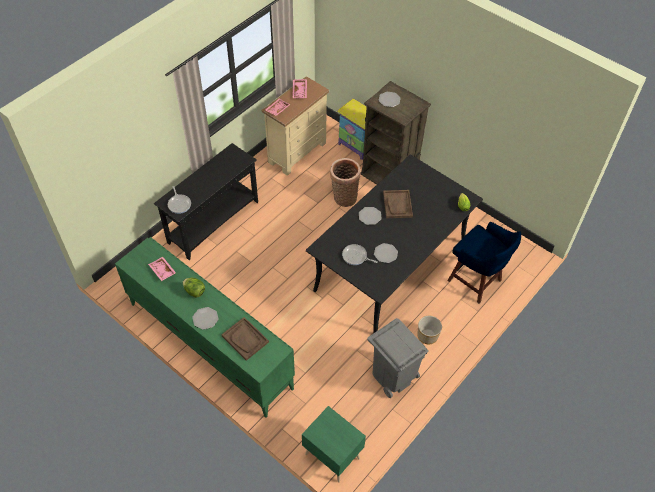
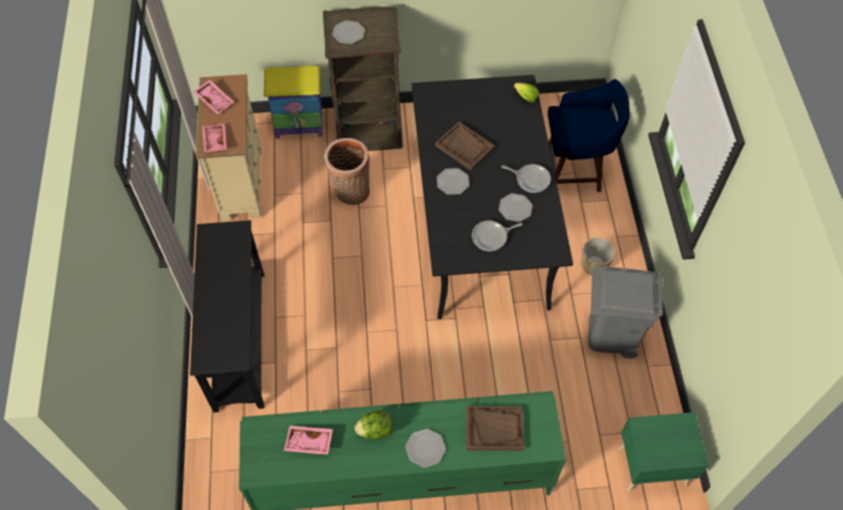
camera: 45 degrees left, 5 degrees up
frying pan [168,186,191,214] -> frying pan moved to [501,164,551,193]

